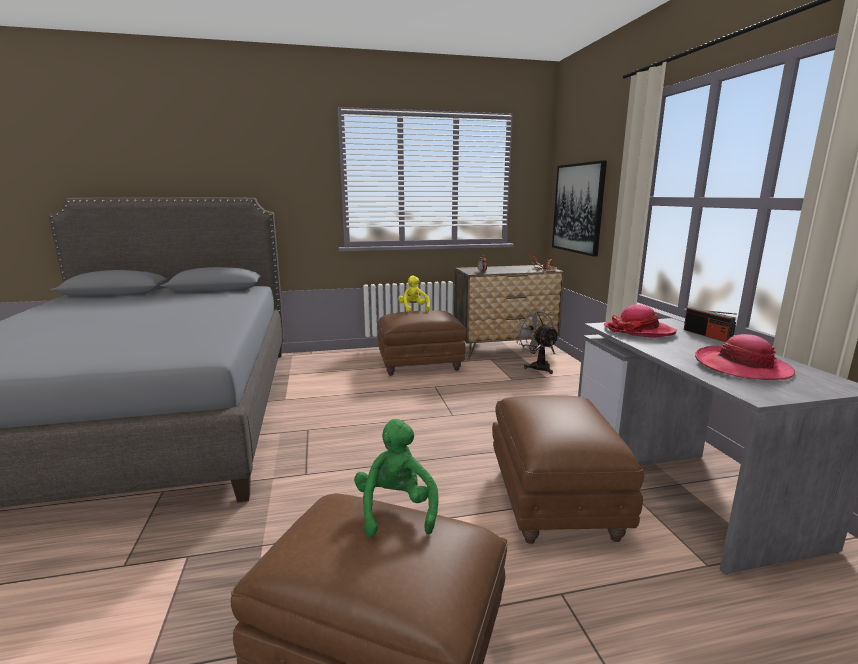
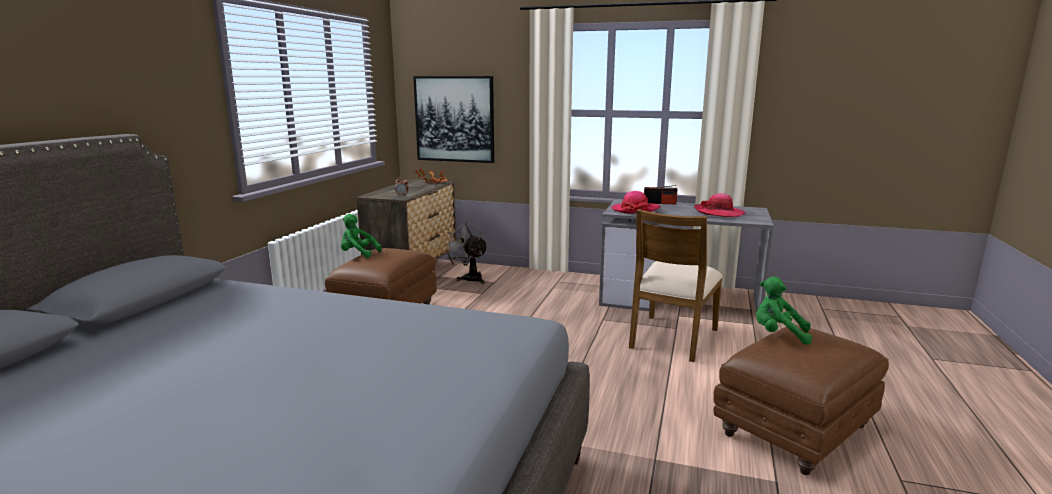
camera: 60 degrees left, 0 degrees up
yellow plush toy [398,275,430,312] -> green plush toy [341,214,382,258]
brown ottoman [492,395,644,544] -> brown chair [629,209,723,362]
grey fan [515,311,559,374] -> grey fan turned 45 degrees clockwise [445,222,488,284]

